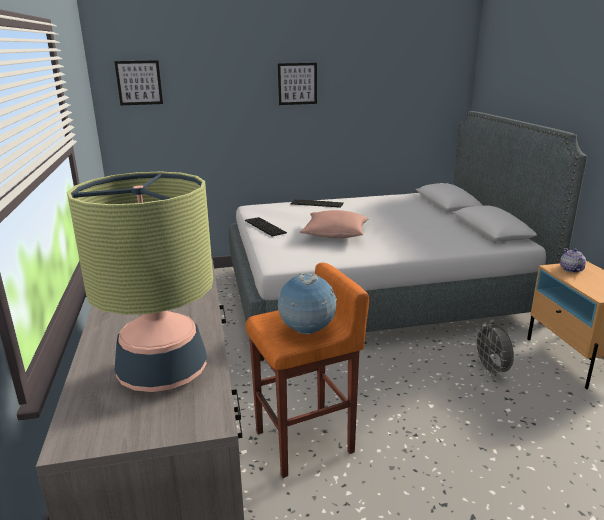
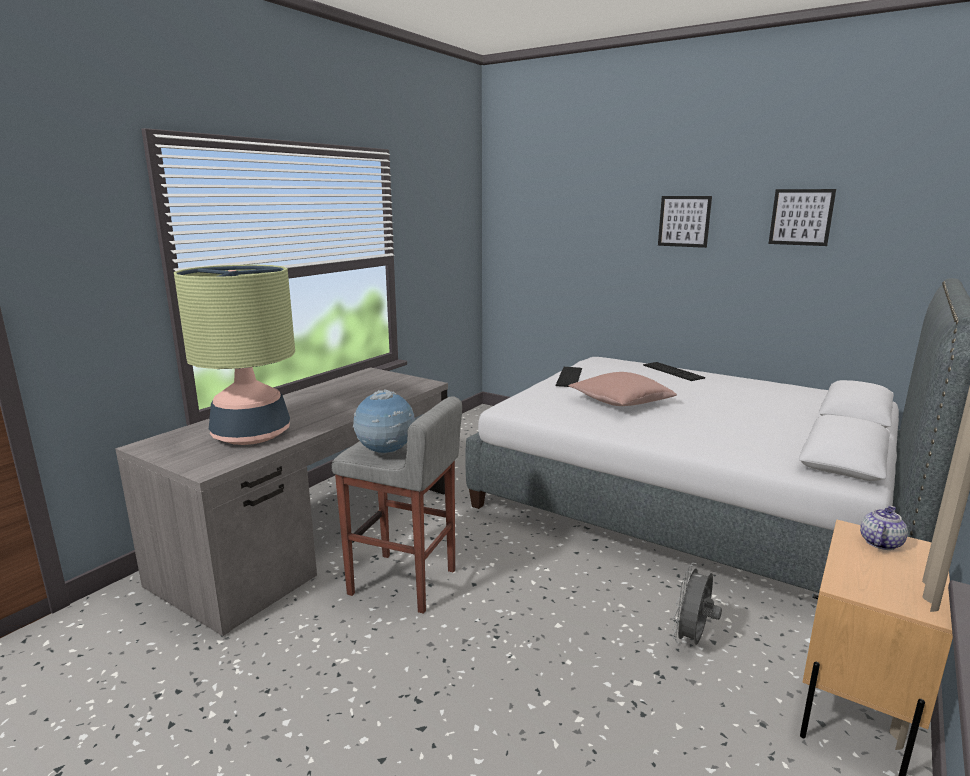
camera: 45 degrees right, 5 degrees down
picture [114,60,163,105] -> picture moved to [769,189,836,246]
orange stool [246,262,370,478] -> grey stool [331,396,462,614]

